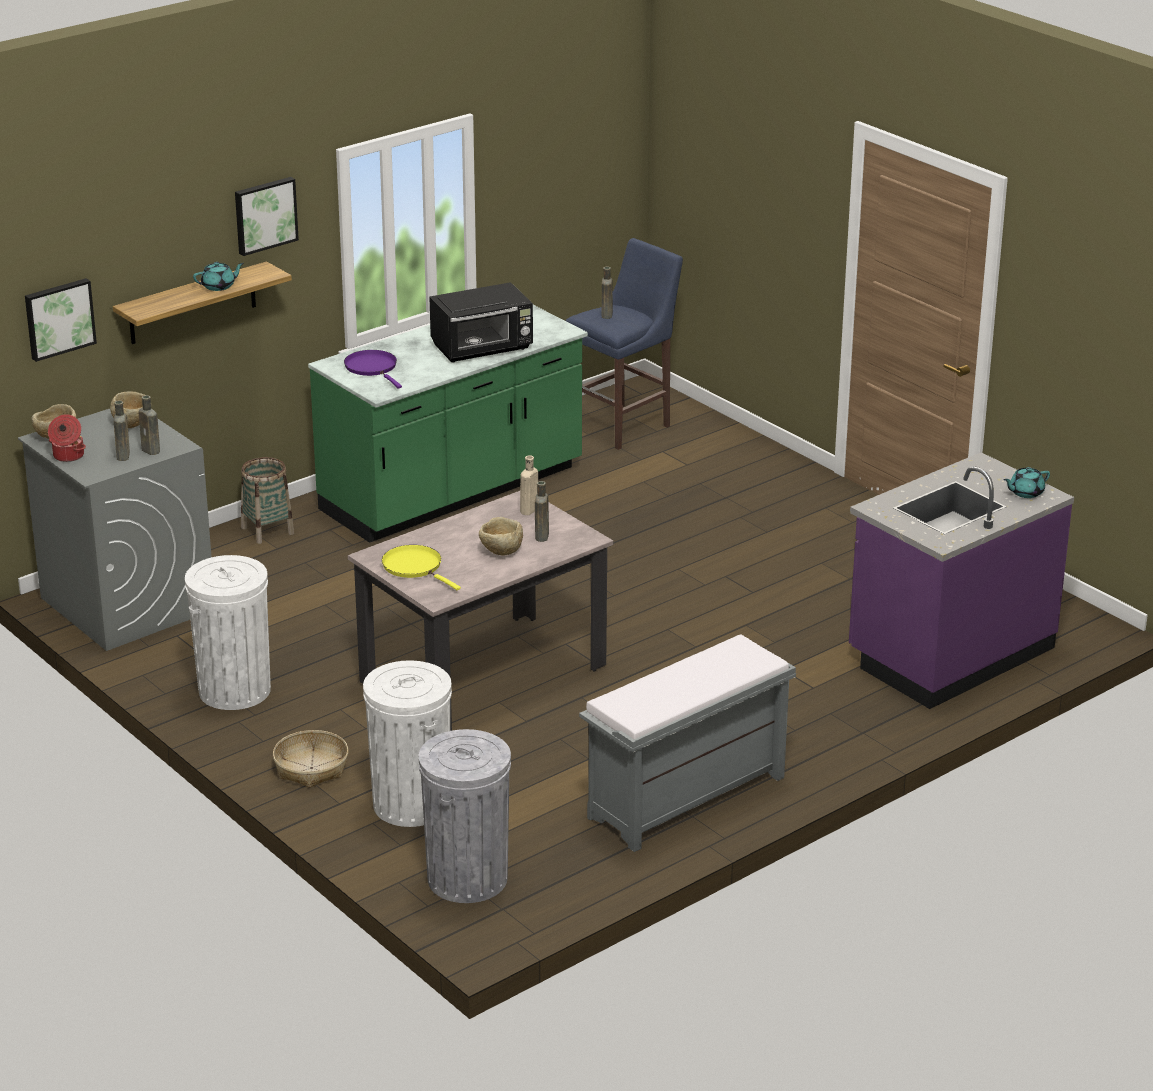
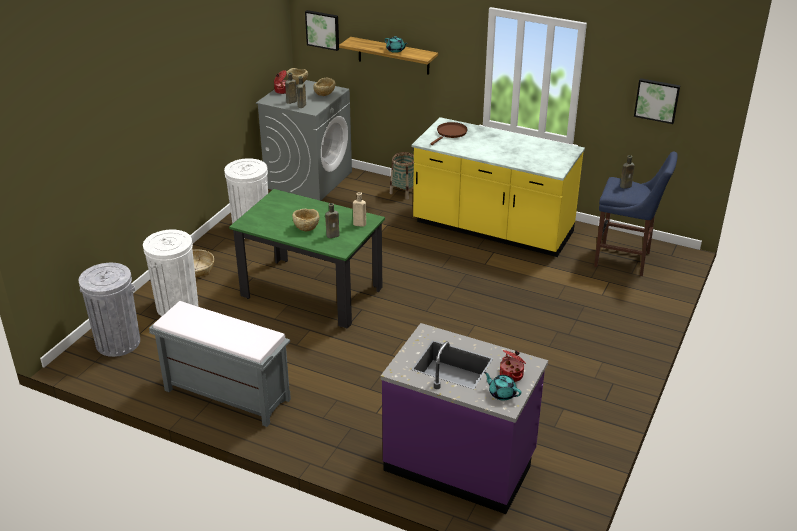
camera: 65 degrees right, 5 degrees up
picture [235,177,299,256] -> picture moved to [634,78,680,124]
green counter [308,305,588,543] -> yellow counter [412,117,585,257]
purple frying pan [344,350,402,388] -> brown frying pan [430,122,468,145]
beige dining table [348,491,613,731] -> green dining table [229,189,385,329]
yellow frying pan [382,545,461,590] -> none
black microwave [429,282,533,362] -> none
none -> cooking pot [500,350,526,382]

